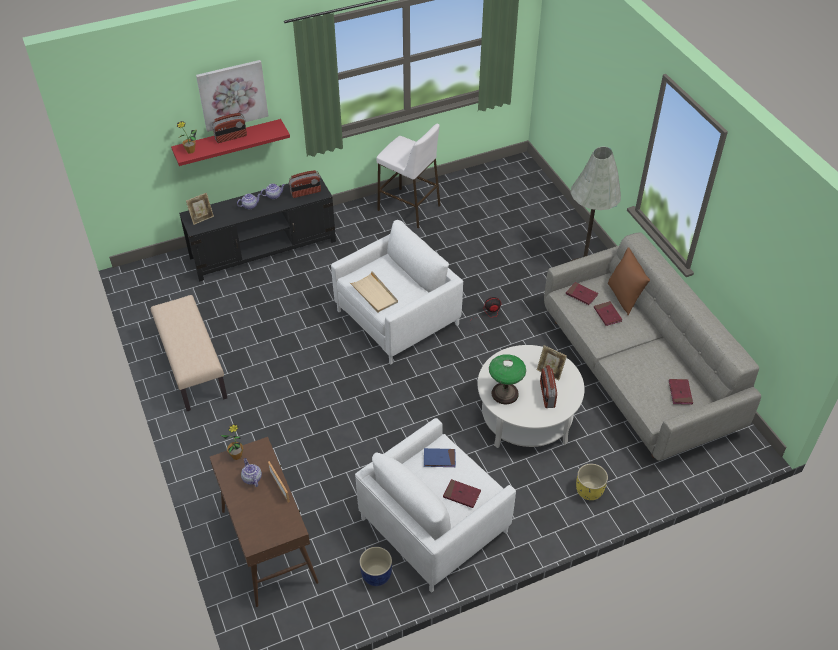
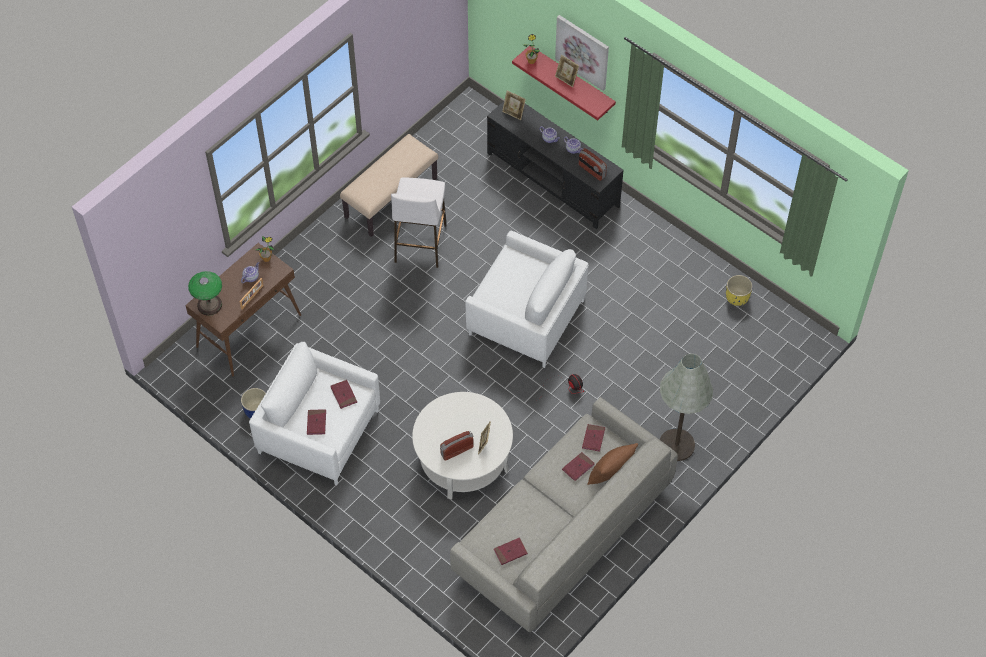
camera: 65 degrees right, 10 degrees up
radio [212,113,247,143] -> picture frame [555,55,579,87]
beige tray [349,271,398,313] -> none
white stool [377,124,441,228] -> white stool moved to [391,177,446,268]
blue book [424,448,456,467] -> red book [331,380,357,409]
table lamp [489,354,526,405] -> table lamp moved to [188,271,222,316]
yellow planter [576,464,608,500] -> yellow planter moved to [726,275,753,306]

